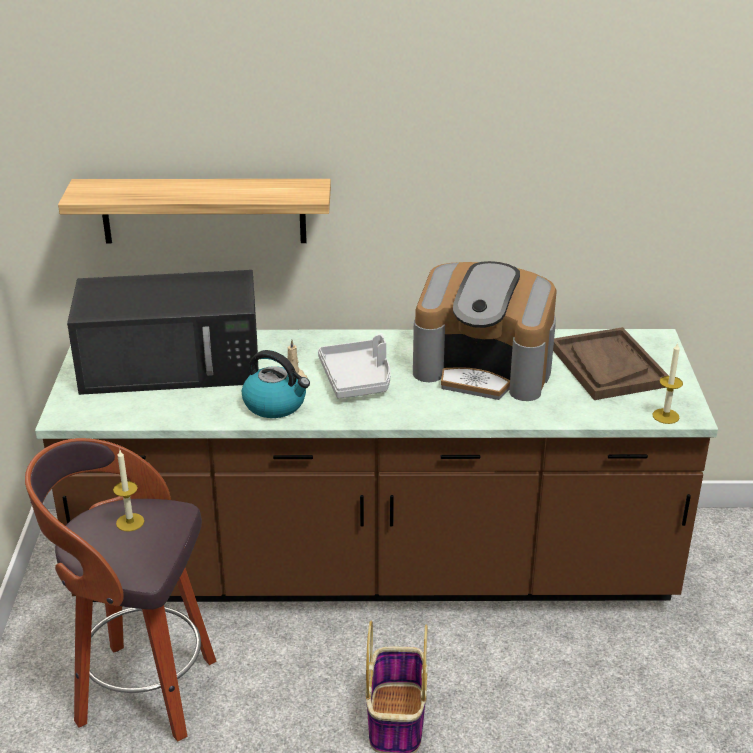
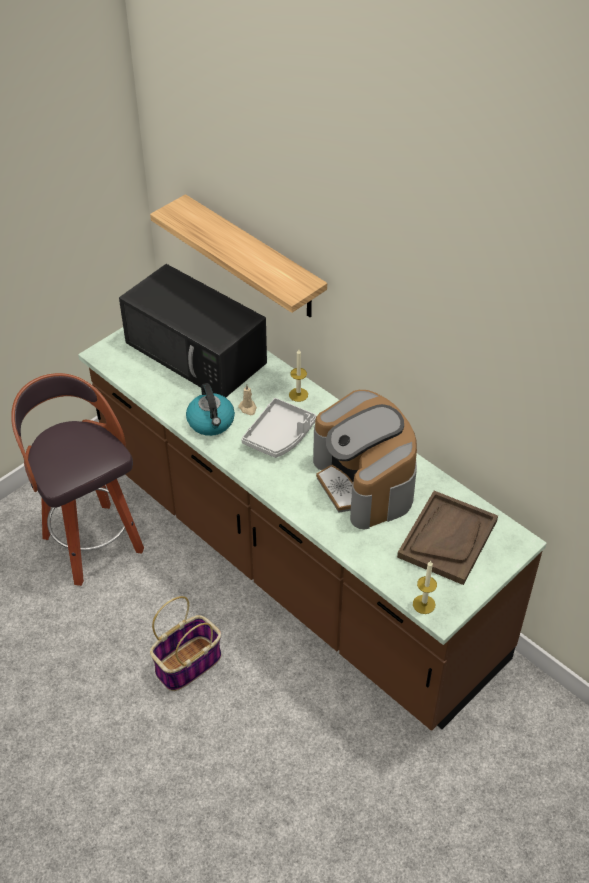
camera: 45 degrees right, 15 degrees up
candle [113,450,144,531] -> candle moved to [289,349,308,402]

